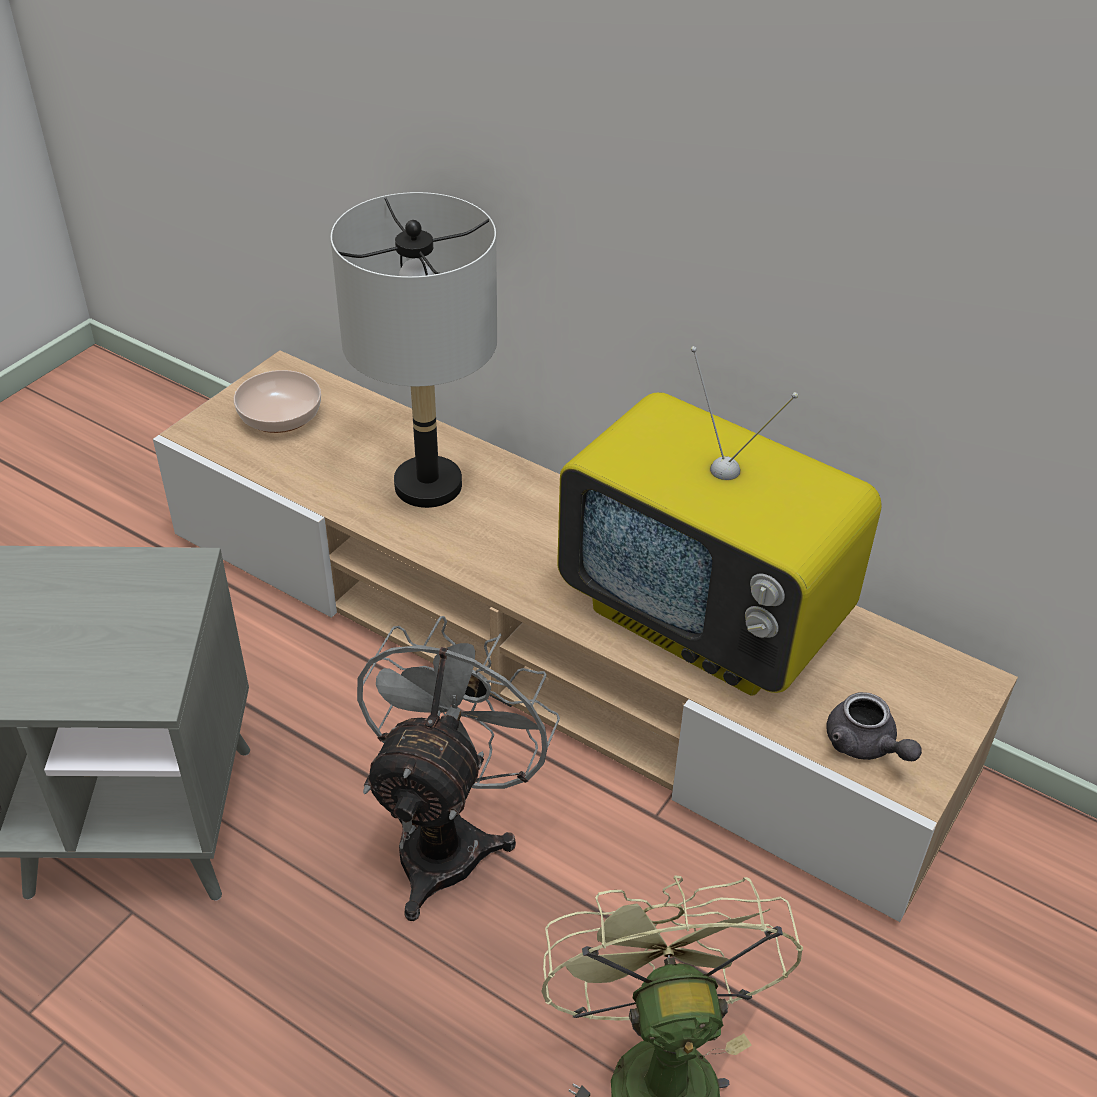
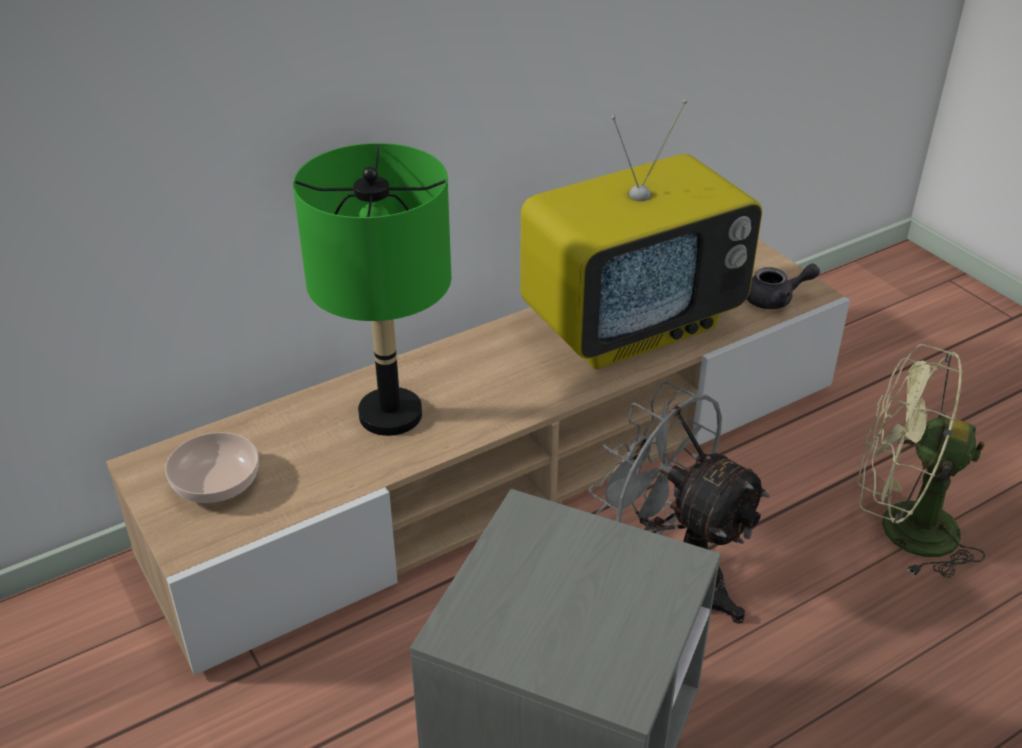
camera: 65 degrees left, 5 degrees down
grey table lamp [331,192,497,508] -> green table lamp [293,143,451,436]

